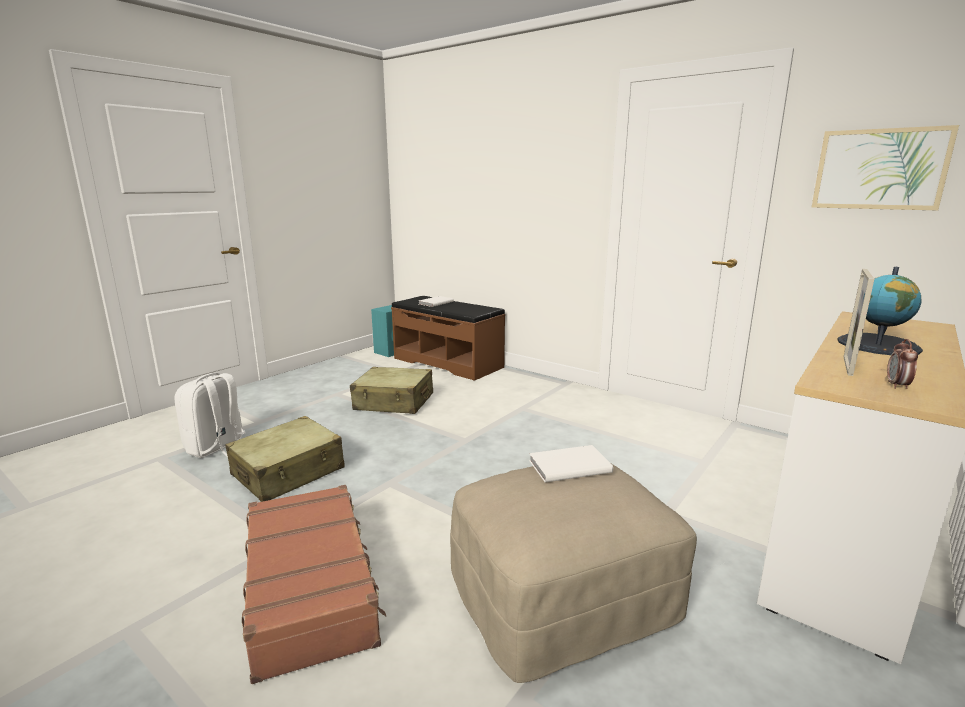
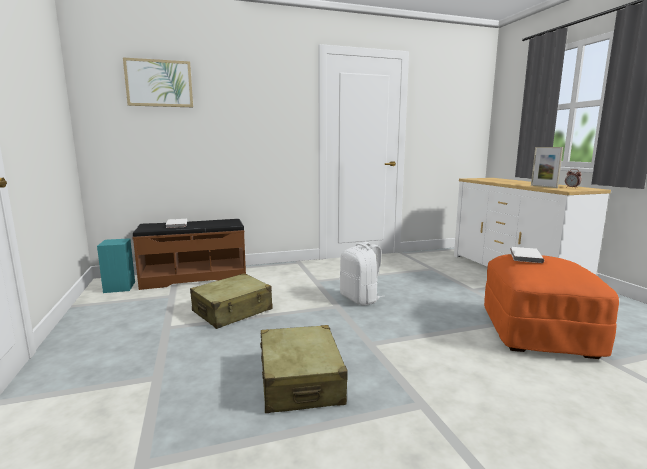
camera: 55 degrees left, 5 degrees down
white backpack [175,373,246,458] -> white backpack moved to [340,242,385,306]
brown suitcase [242,485,386,684] -> none
beige ottoman [450,464,697,683] -> orange ottoman [484,254,619,359]
picture [811,125,959,210] -> picture moved to [123,57,193,107]
globe [837,267,923,355] -> none

